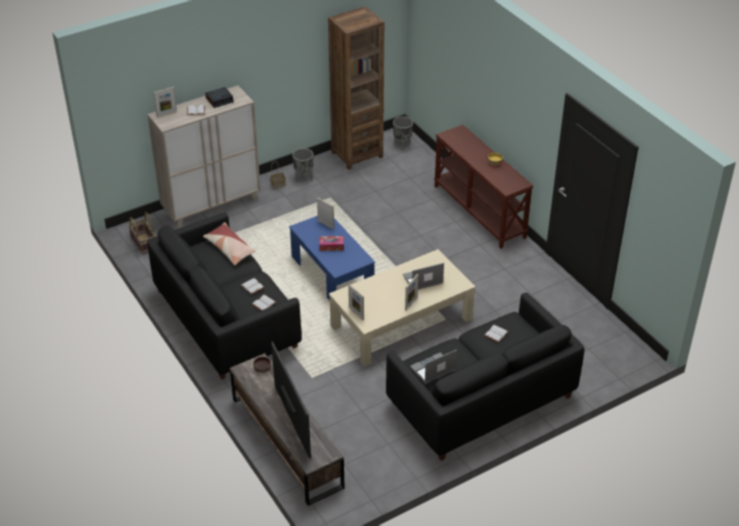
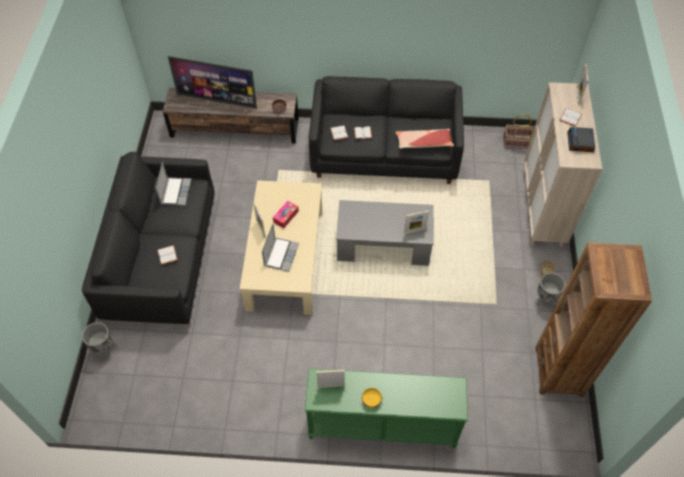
camera: 125 degrees right, 15 degrees up
blue coffee table [289,216,375,301] -> grey coffee table [336,200,434,266]
tissue box [319,236,344,251] -> tissue box moved to [273,201,299,228]
picture frame [348,284,364,320] -> picture frame moved to [317,370,345,388]
grey planter [393,116,413,151] -> grey planter moved to [82,322,116,360]
brown console table [434,125,533,249] -> green console table [305,368,468,448]

